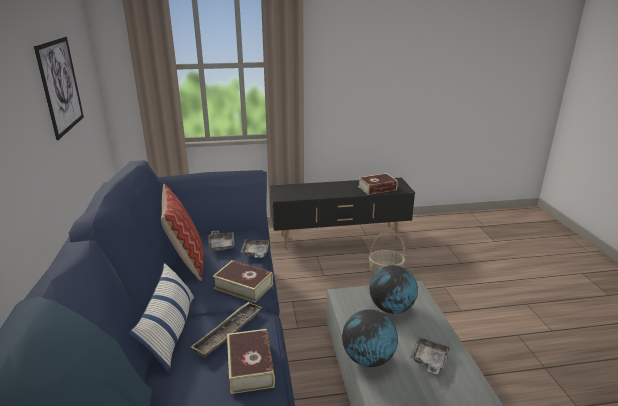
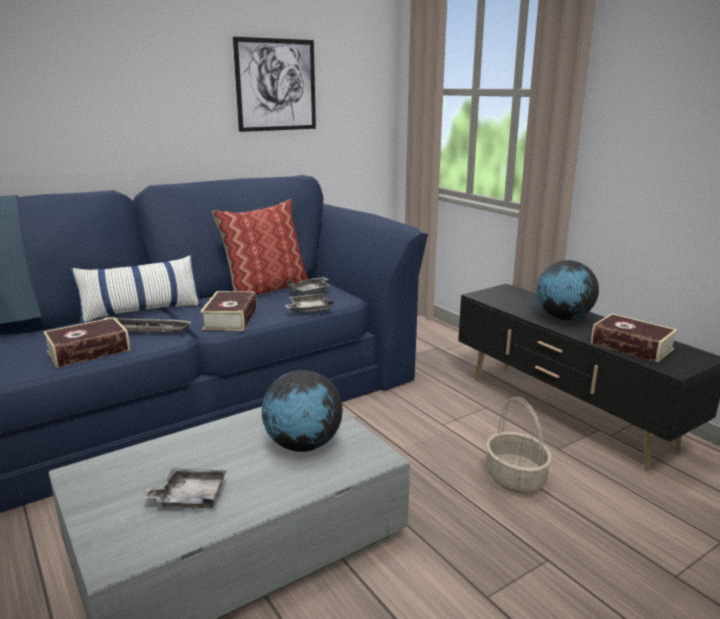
camera: 65 degrees right, 5 degrees down
globe [342,309,398,367] -> globe moved to [536,260,599,320]

